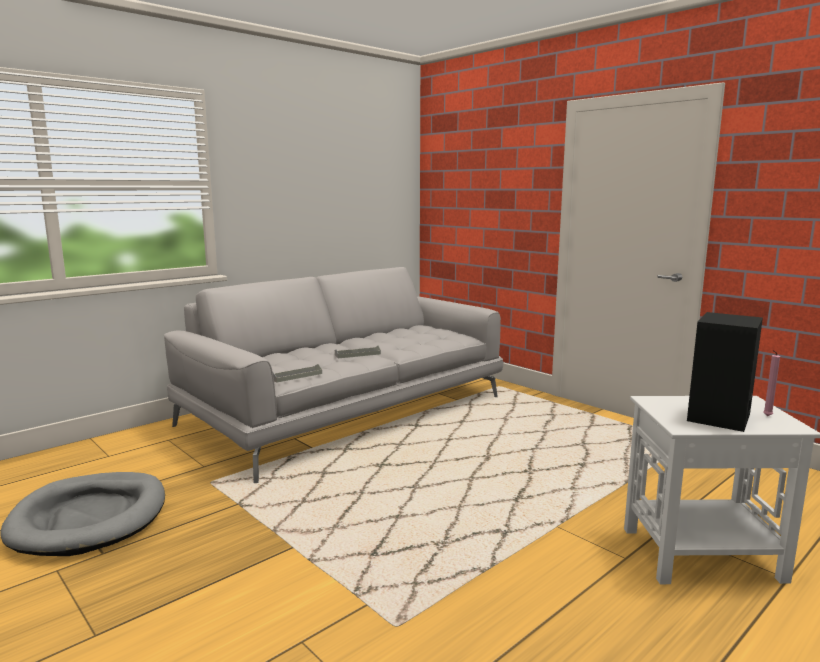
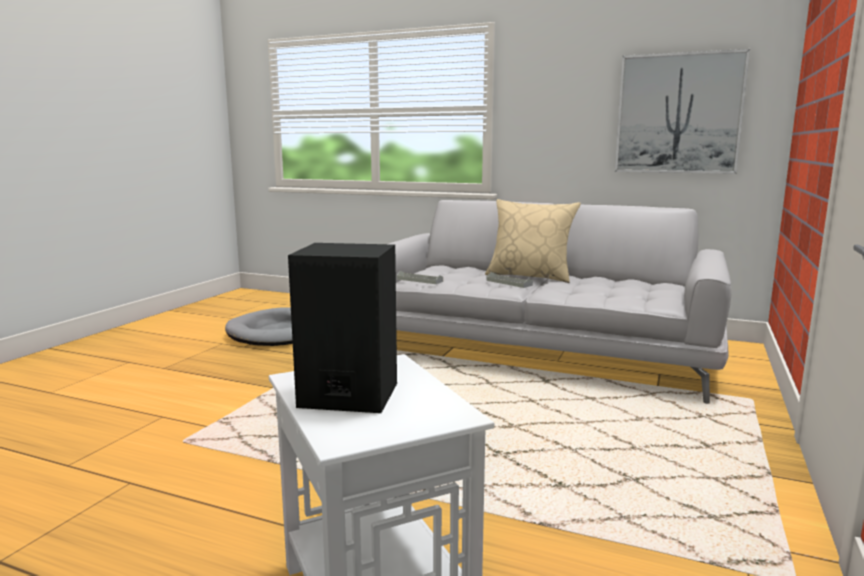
camera: 65 degrees right, 0 degrees up
pink candle [763,350,780,416] -> none
none -> beige pillow [485,199,581,283]
none -> picture [615,49,750,174]

